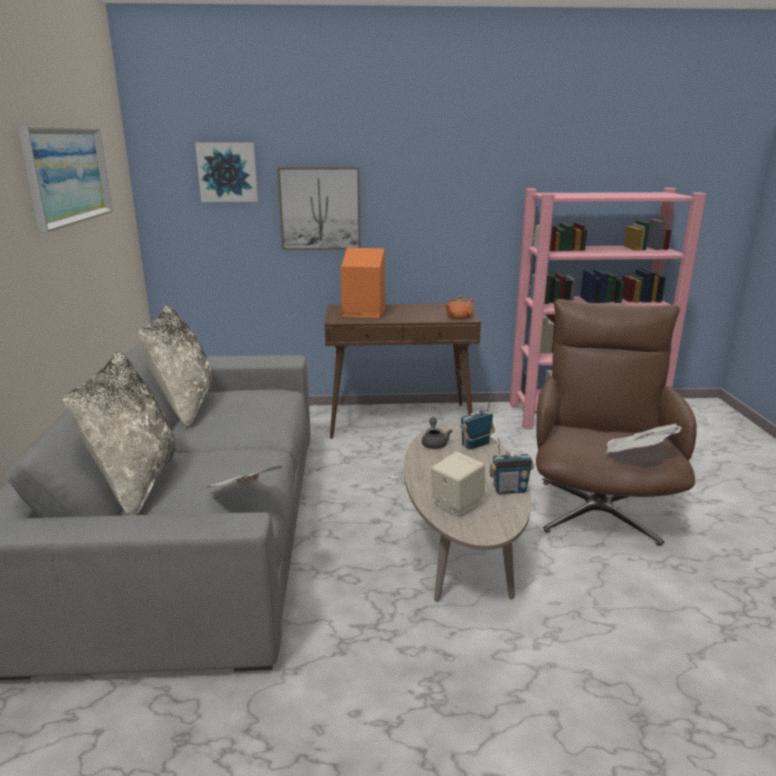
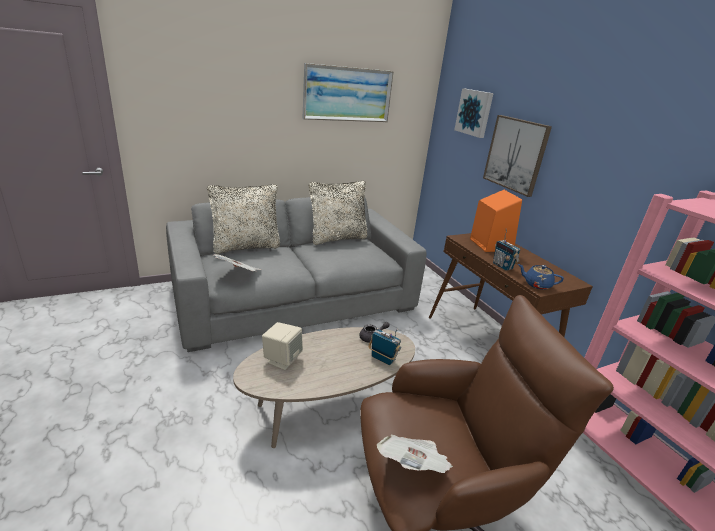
camera: 65 degrees right, 5 degrees up
orange teapot [446,296,474,320] -> blue teapot [518,264,564,290]
radio [489,437,534,494] -> radio moved to [493,229,520,271]

